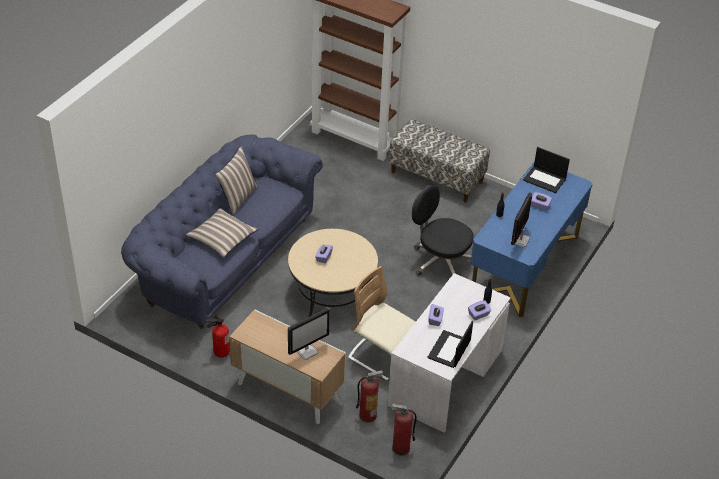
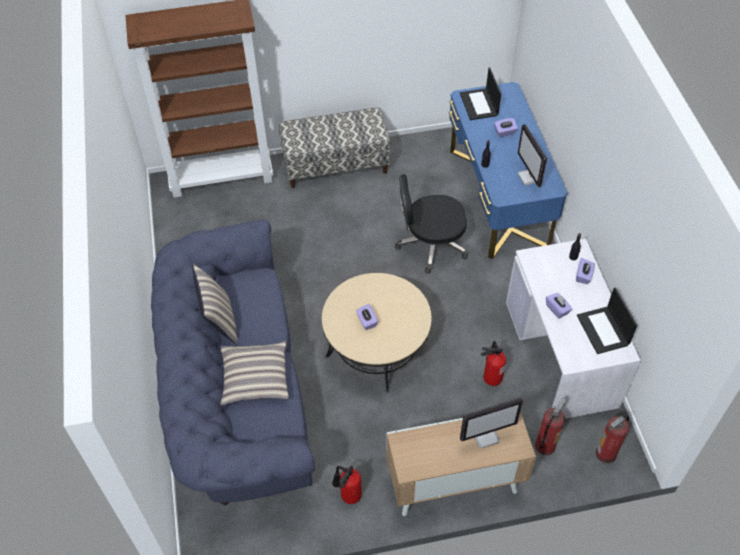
camera: 40 degrees left, 10 degrees up
monitor [288,308,330,360] -> monitor turned 60 degrees clockwise [460,397,523,448]
beige chair [348,266,415,381] -> fire extinguisher [481,341,506,386]
laptop [523,147,570,193] -> laptop turned 90 degrees clockwise [460,67,501,120]

